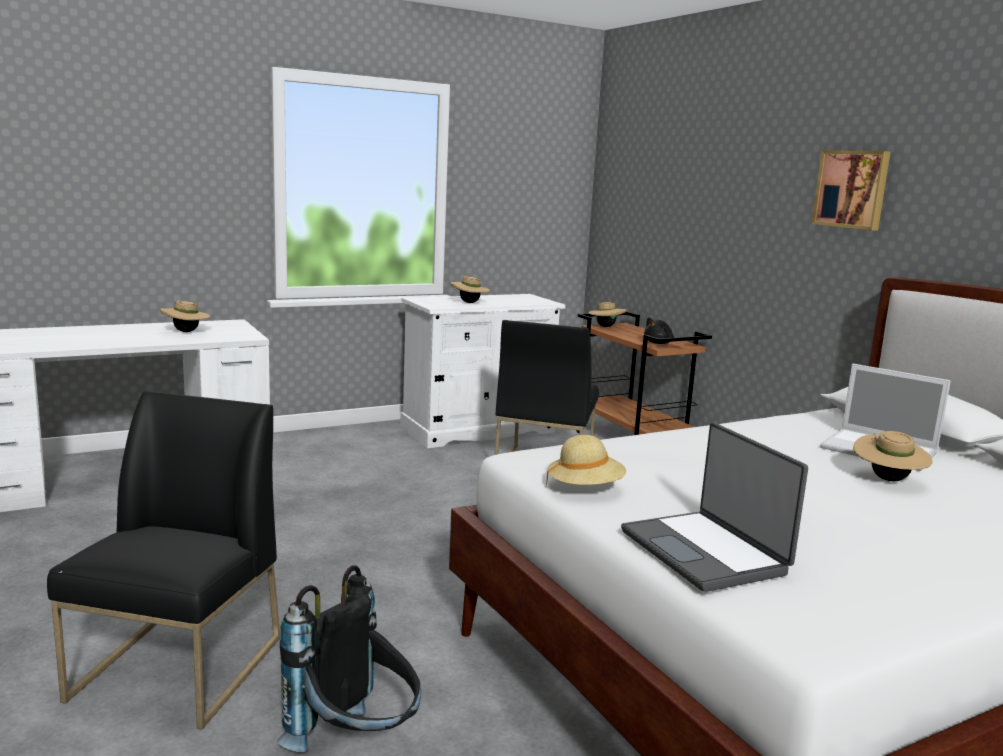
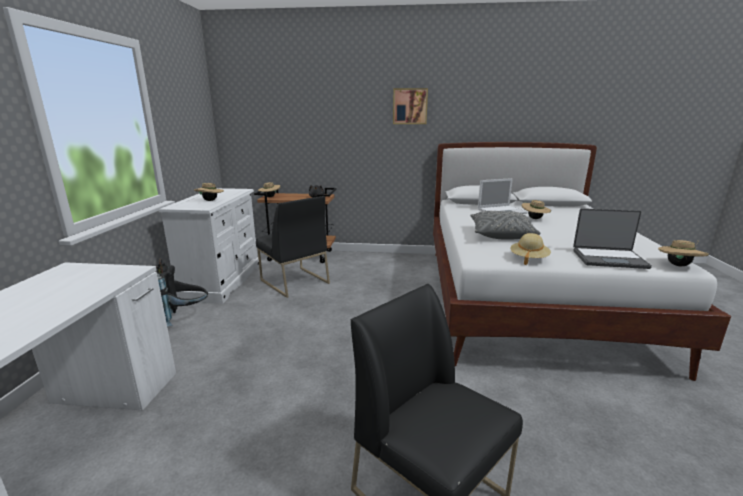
camera: 55 degrees left, 5 degrees up
beige hat [160,301,210,332] -> beige hat moved to [658,240,709,266]
black backpack [277,565,421,752] -> black backpack moved to [155,259,208,326]
none -> grey pillow [470,211,540,240]

